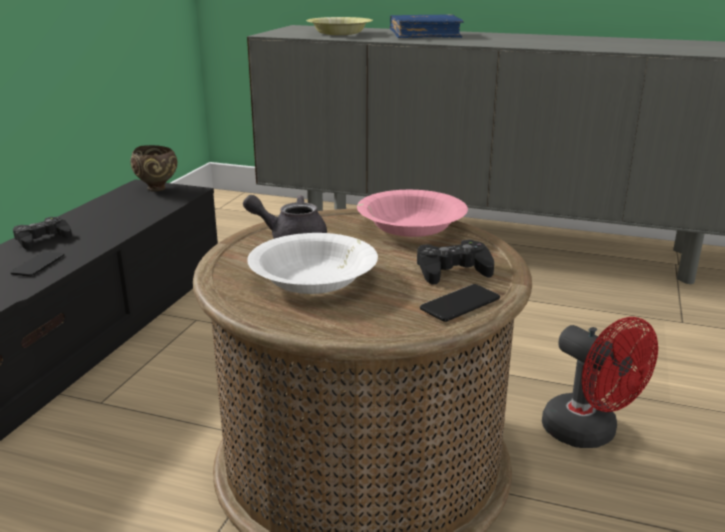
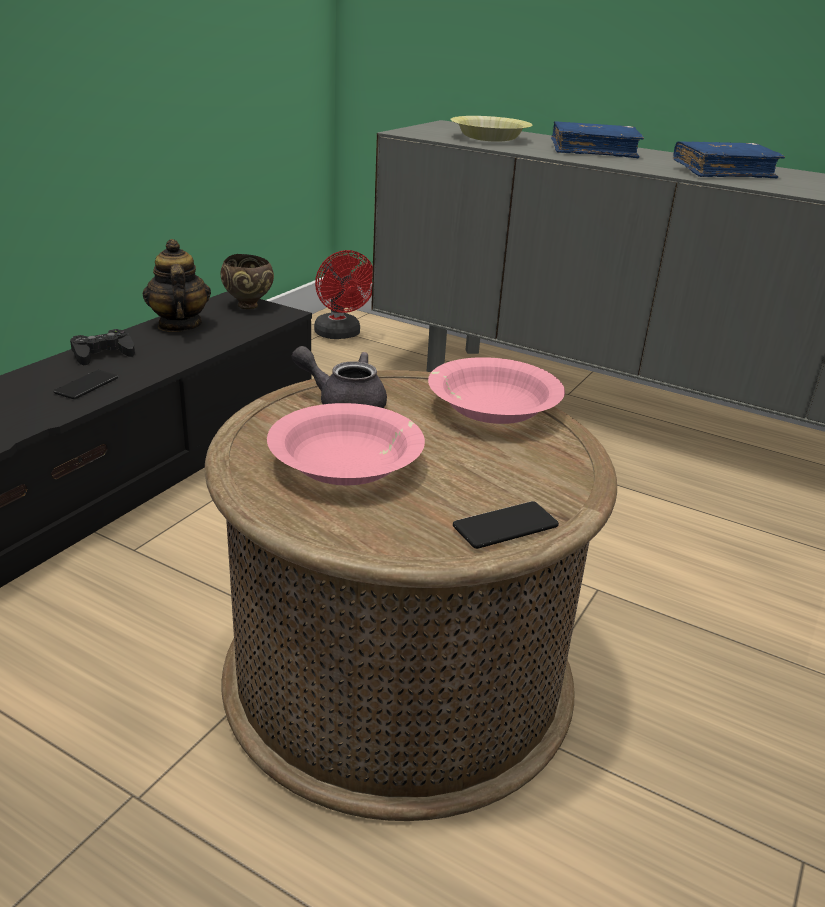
camera: 10 degrees right, 5 degrees up
white bowl [247,233,378,294] -> pink bowl [267,403,425,485]
black game controller [417,240,494,285] -> none
red fan [542,317,658,448] -> red fan moved to [314,250,373,339]
none -> teapot [143,239,211,332]
none -> blue book [673,141,785,179]

